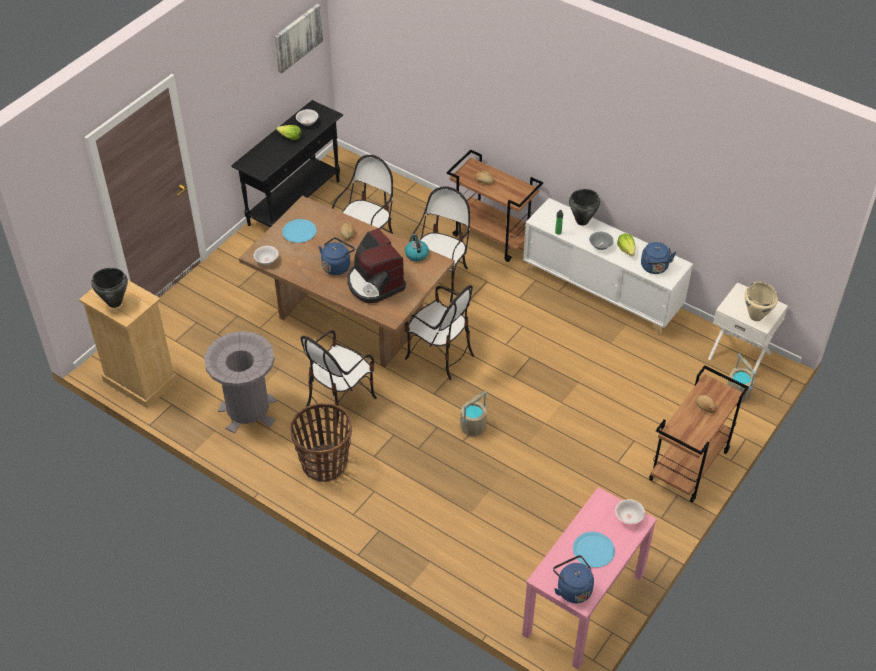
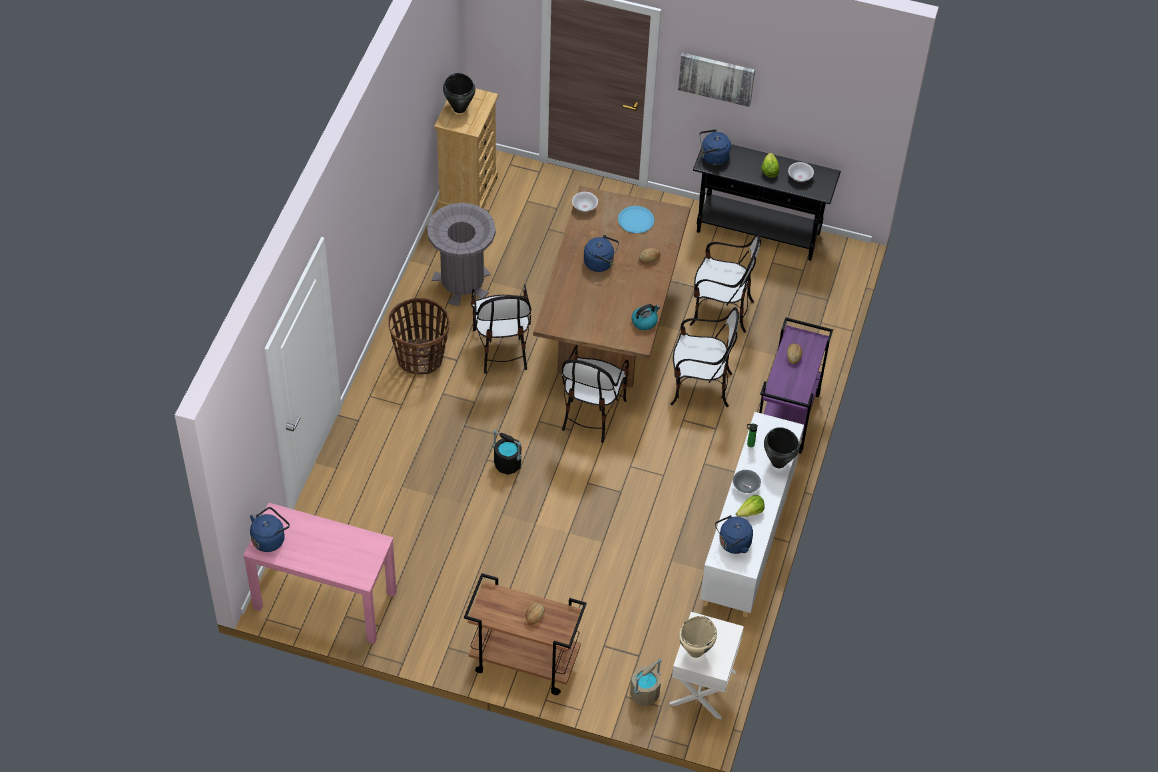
camera: 70 degrees right, 5 degrees up
picture [275,4,323,73] -> picture moved to [678,53,755,107]
chair [301,330,377,427] -> chair turned 120 degrees counterclockwise [471,285,531,374]
coffee machine [347,228,406,303] -> none
brown cart [447,150,543,262] -> purple cart [759,317,833,454]
beige bucket [460,391,487,436] -> black bucket [493,430,521,475]
blue plate [573,532,615,568] -> none
white bowl [615,499,645,524] -> none
none -> blue kettle [699,129,731,165]

